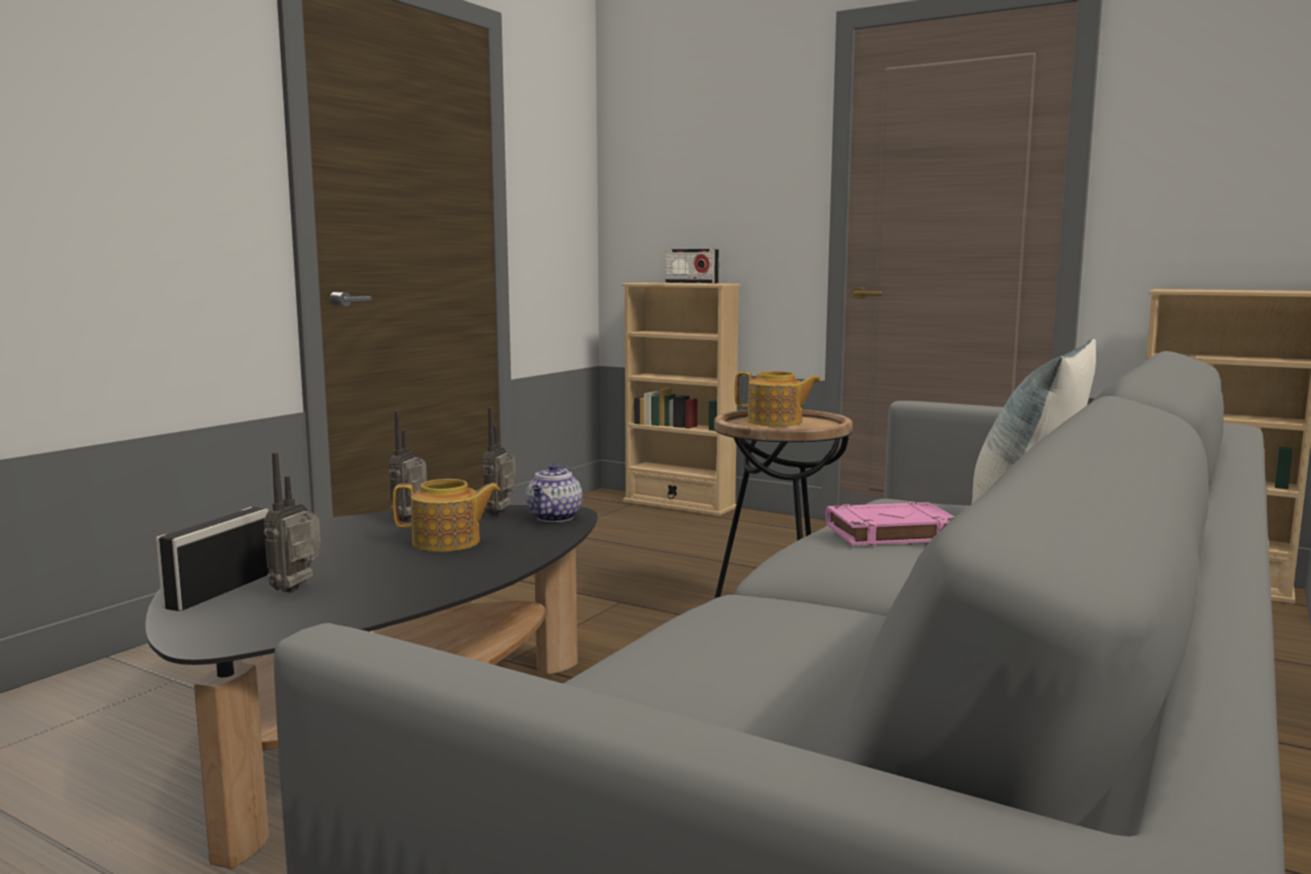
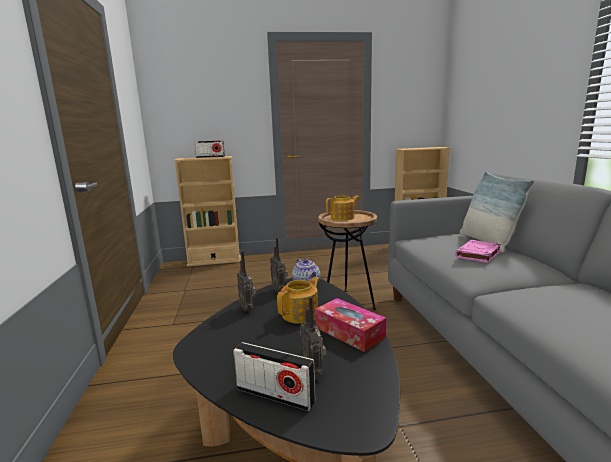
camera: 40 degrees left, 5 degrees up
radio [156,507,269,611] -> radio turned 45 degrees counterclockwise [233,342,315,411]
none -> tissue box [315,298,386,352]

